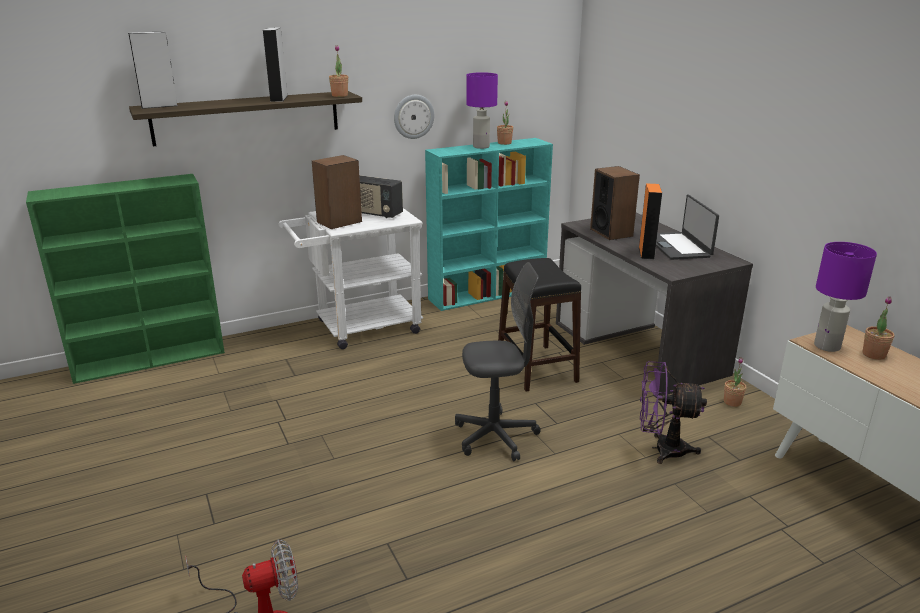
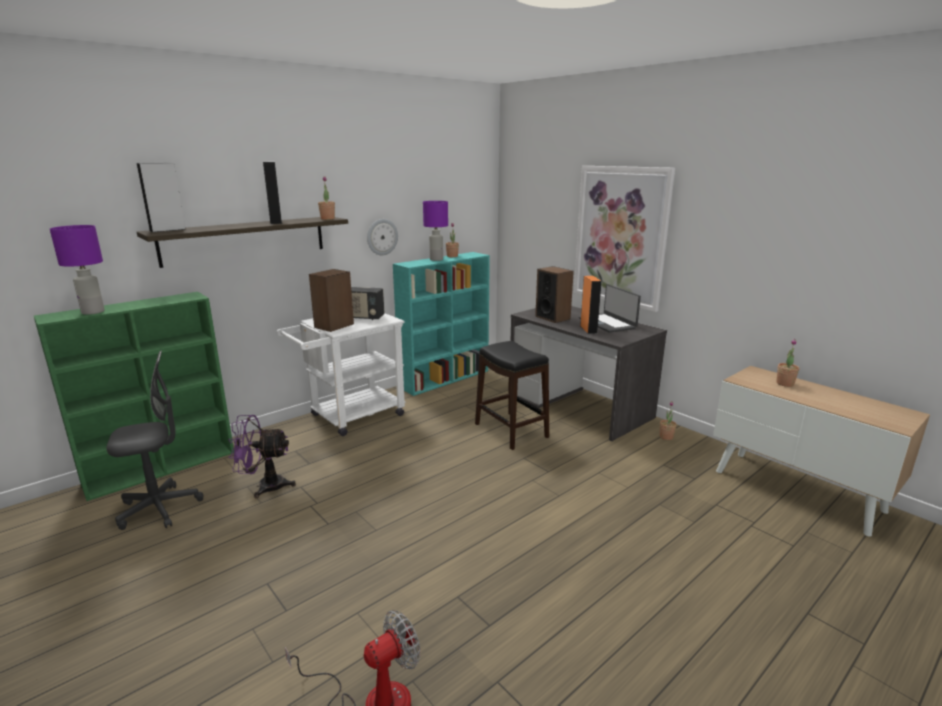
camera: 15 degrees left, 5 degrees down
grey office chair [455,262,541,461] -> grey office chair moved to [107,350,203,530]
purple fan [640,361,707,464] -> purple fan moved to [228,415,296,498]
purple table lamp [814,242,877,352] -> purple table lamp moved to [50,225,105,315]
none -> picture [574,166,675,312]

